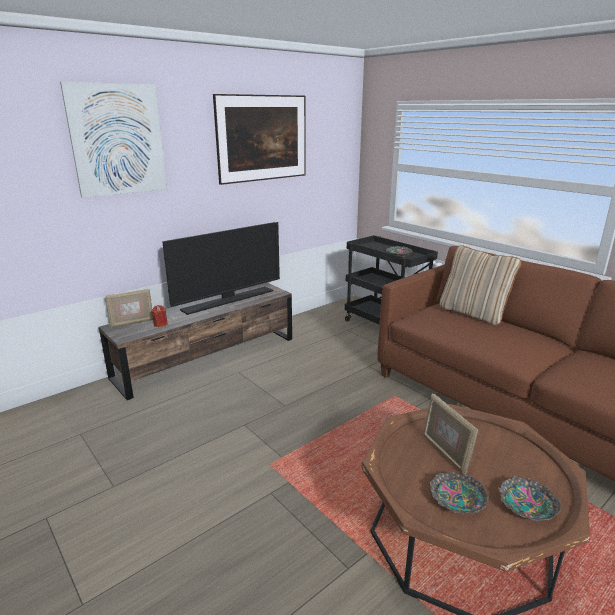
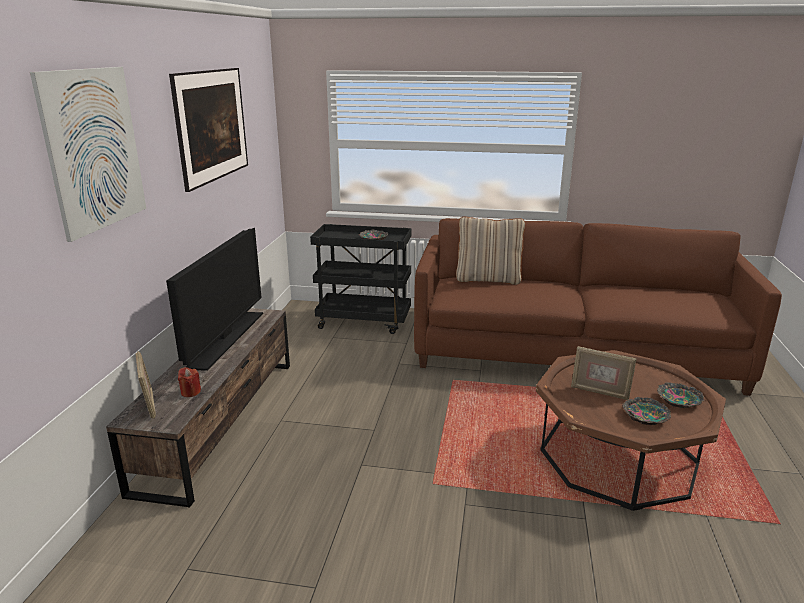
camera: 40 degrees left, 0 degrees up
picture frame [105,289,153,328] -> picture frame turned 45 degrees counterclockwise [135,351,156,419]

